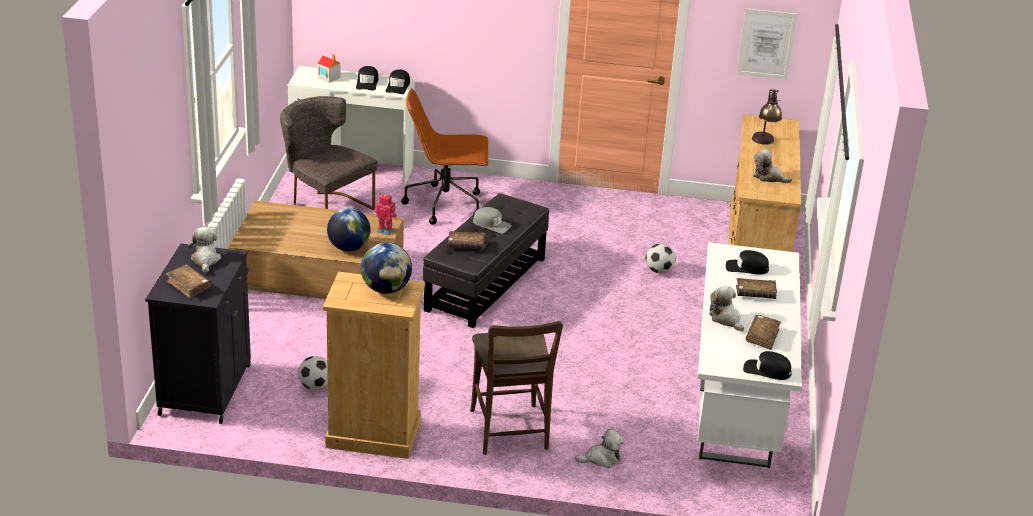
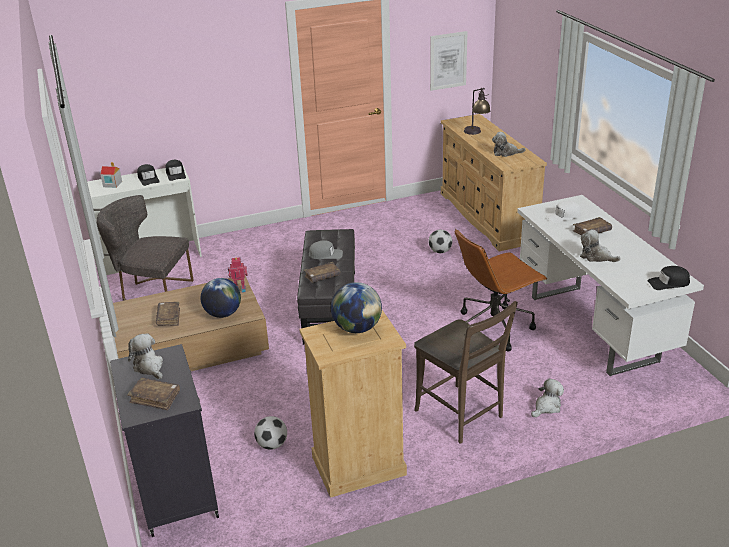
camera: 25 degrees left, 0 degrees up
brown office chair [401,88,488,225] -> brown office chair moved to [455,229,548,352]
black cap [726,250,769,275] -> white cap [546,201,581,223]
brown book [746,315,781,350] -> brown book moved to [156,302,180,326]

